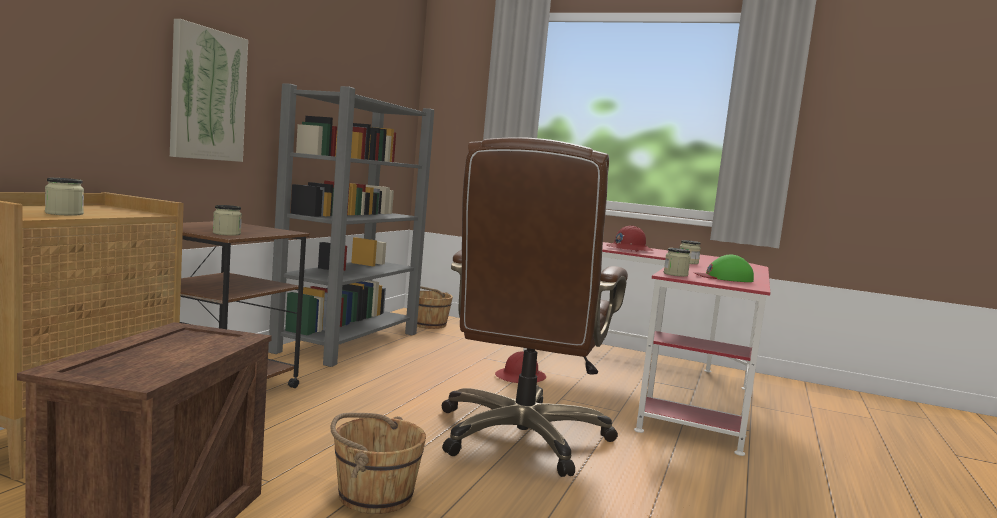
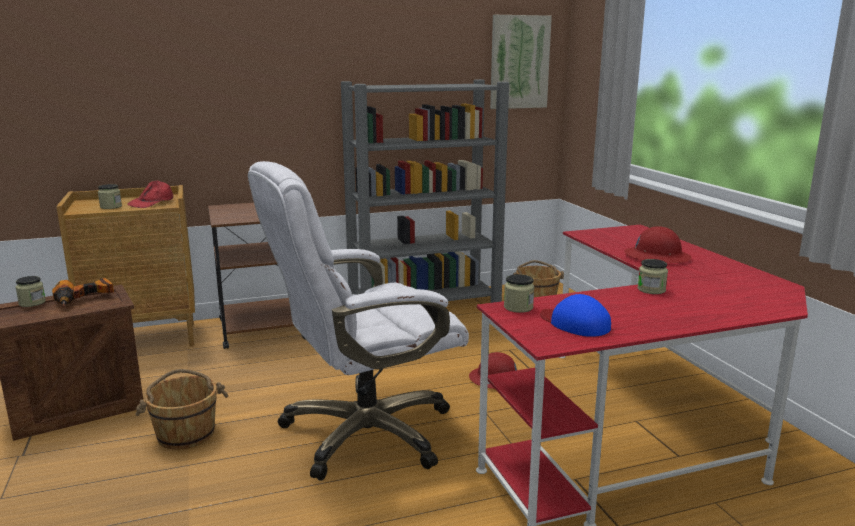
camera: 50 degrees right, 10 degrees up
picture [170,19,248,162] -> picture moved to [490,15,552,109]
jar [213,205,242,236] -> jar moved to [15,276,46,307]
brown office chair [442,137,628,477] -> white office chair [248,161,469,481]
green cap [694,255,754,282] -> blue cap [540,294,611,337]
none -> power drill [52,278,114,307]
none -> red cap [127,180,173,208]

